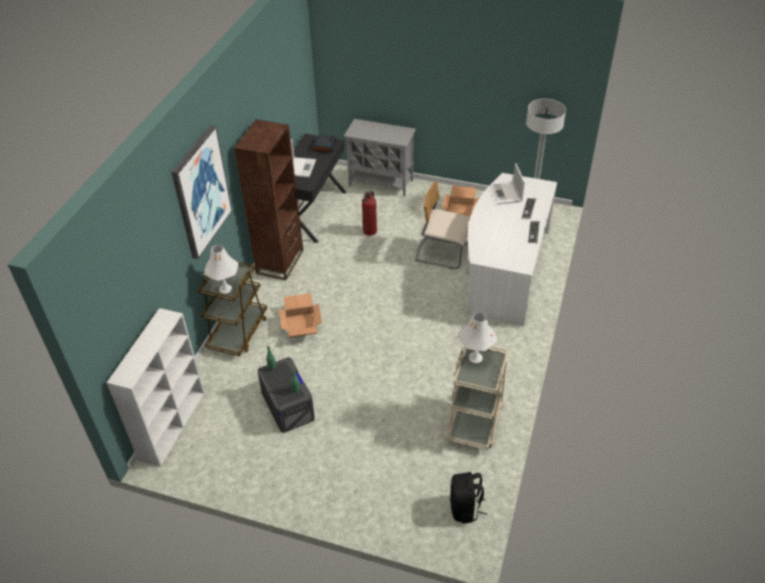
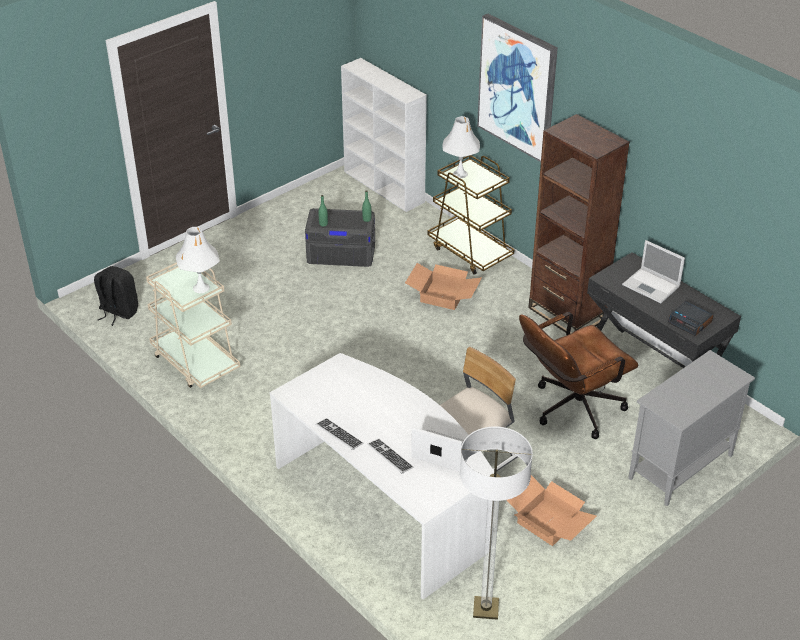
camera: 120 degrees right, 5 degrees down
fire extinguisher [362,191,377,236] -> brown office chair [519,312,638,439]

